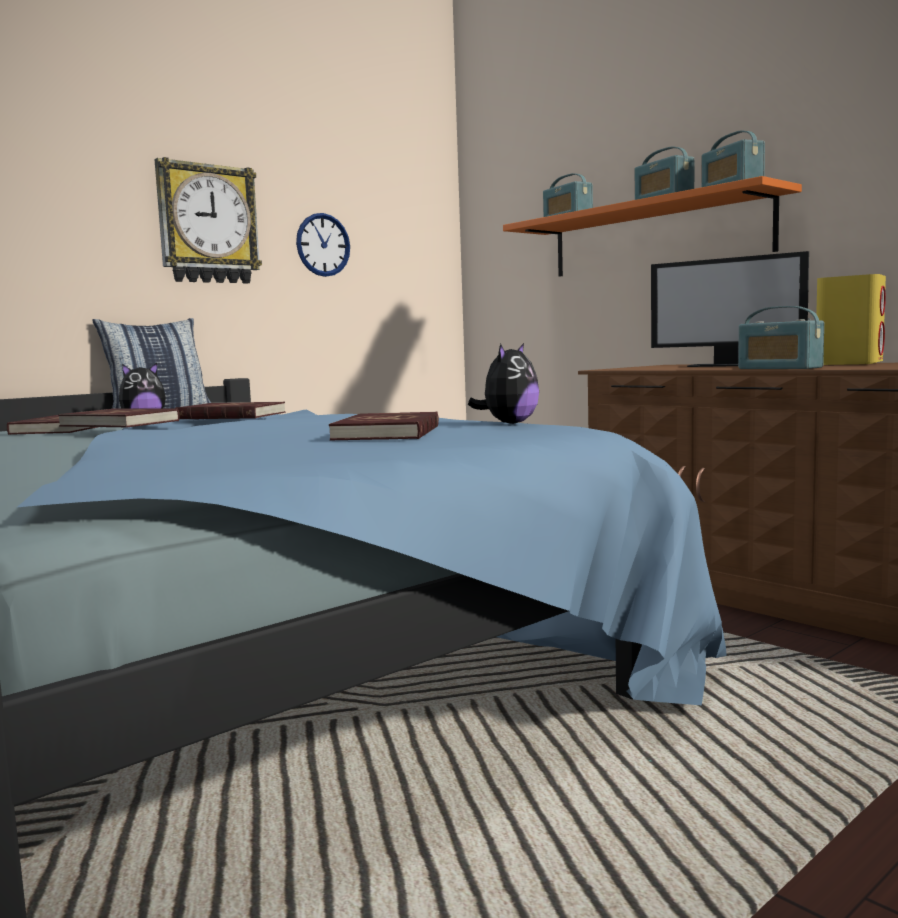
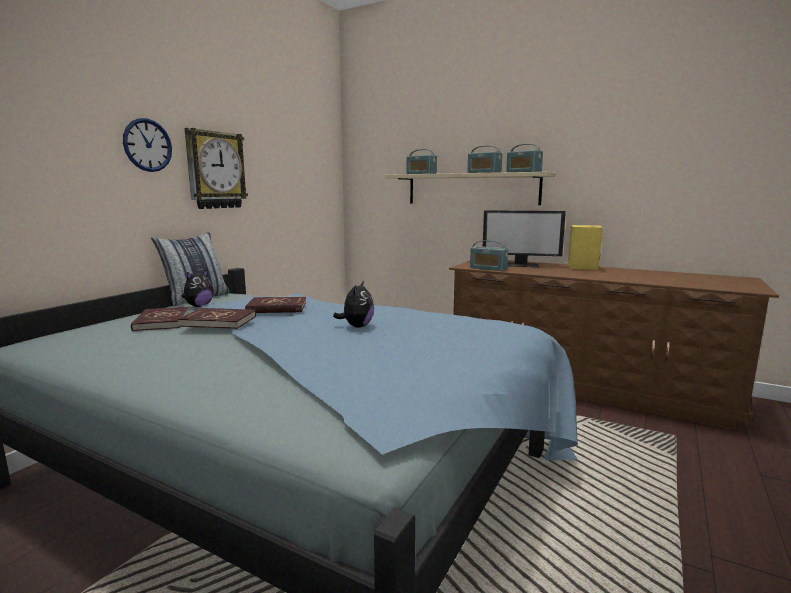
camera: 20 degrees left, 5 degrees up
wall clock [296,213,350,277] -> wall clock moved to [123,118,172,172]
red book [329,411,439,440] -> none
plush toy [468,343,539,424] -> plush toy moved to [333,280,374,327]
orange shelf [503,176,802,277] -> beige shelf [385,172,555,205]
radio [738,306,824,369] -> radio moved to [470,240,508,271]

